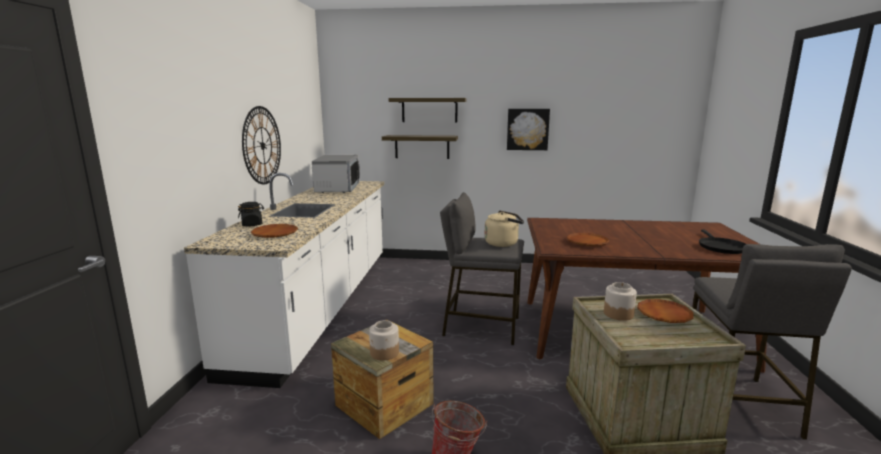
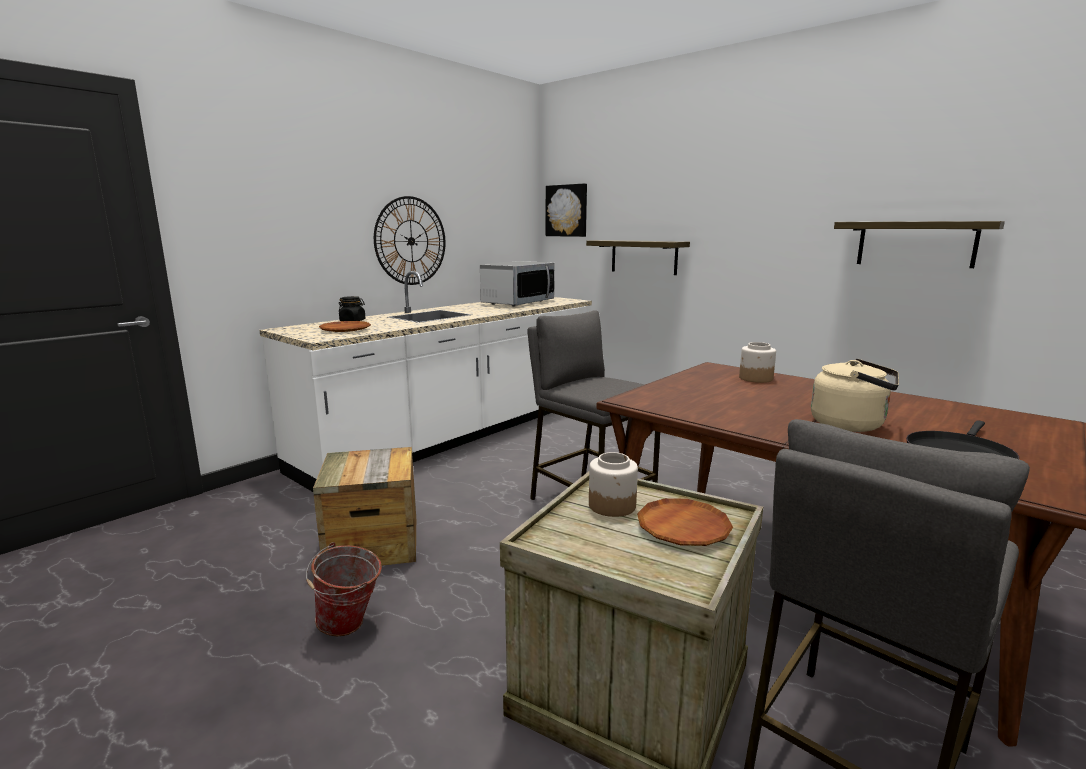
camera: 35 degrees right, 0 degrees up
jar [369,320,399,360] -> jar moved to [739,342,776,383]
shelf [388,98,466,123] -> shelf moved to [834,221,1005,268]
beige kettle [484,210,524,247] -> beige kettle moved to [811,359,899,432]
picture [507,109,550,150] -> picture moved to [546,183,587,237]
brown plate [566,233,609,246] -> none

